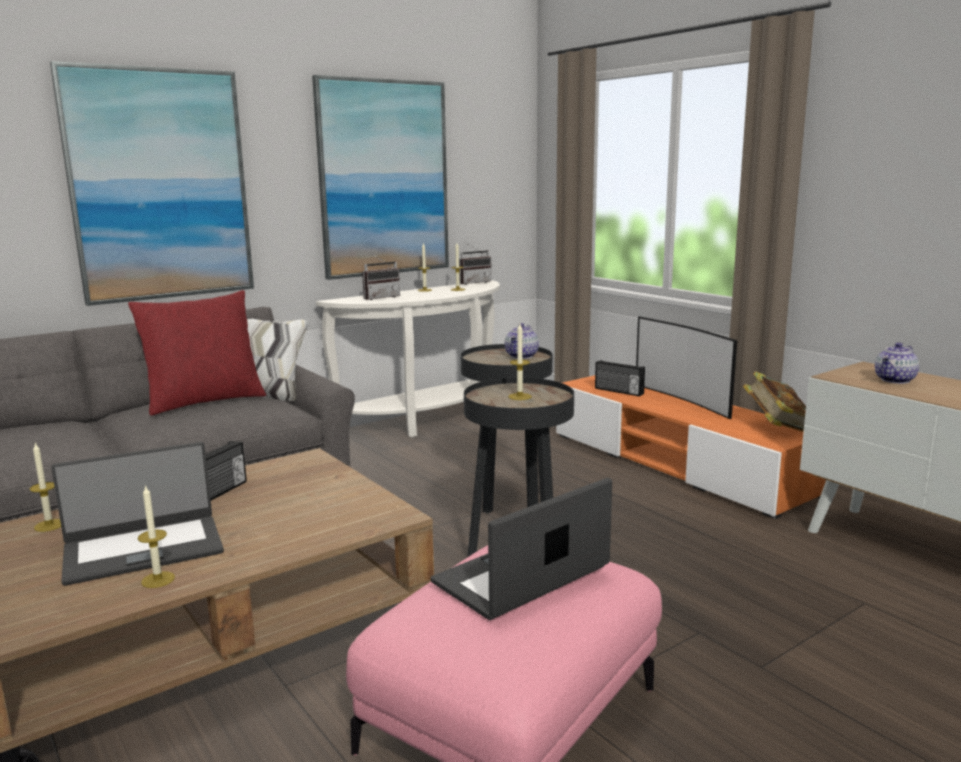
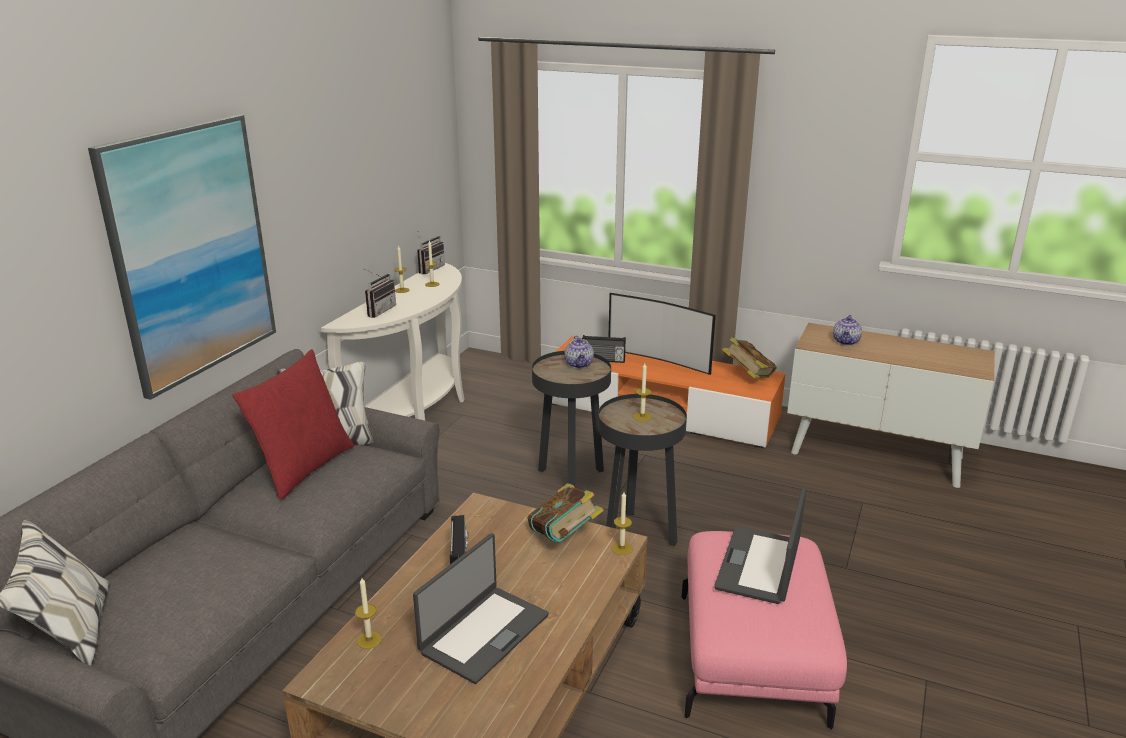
camera: 30 degrees left, 10 degrees up
candle [138,485,175,588] -> candle moved to [612,492,633,555]
picture [312,75,449,280] -> none
none -> book [528,483,604,542]

